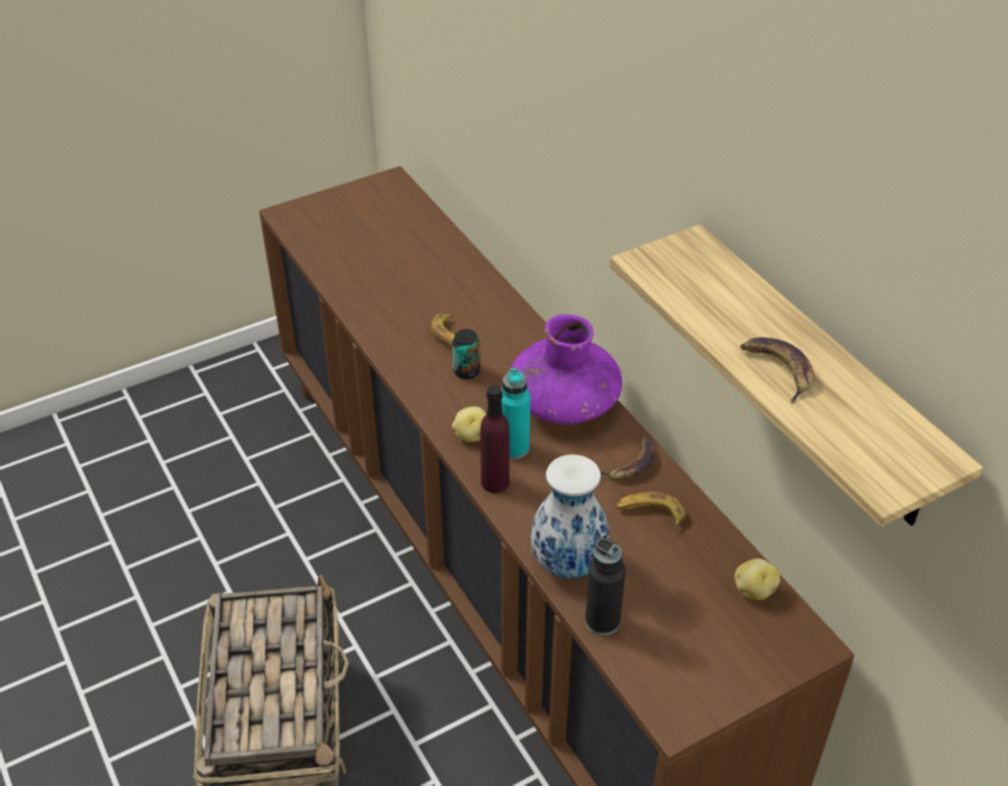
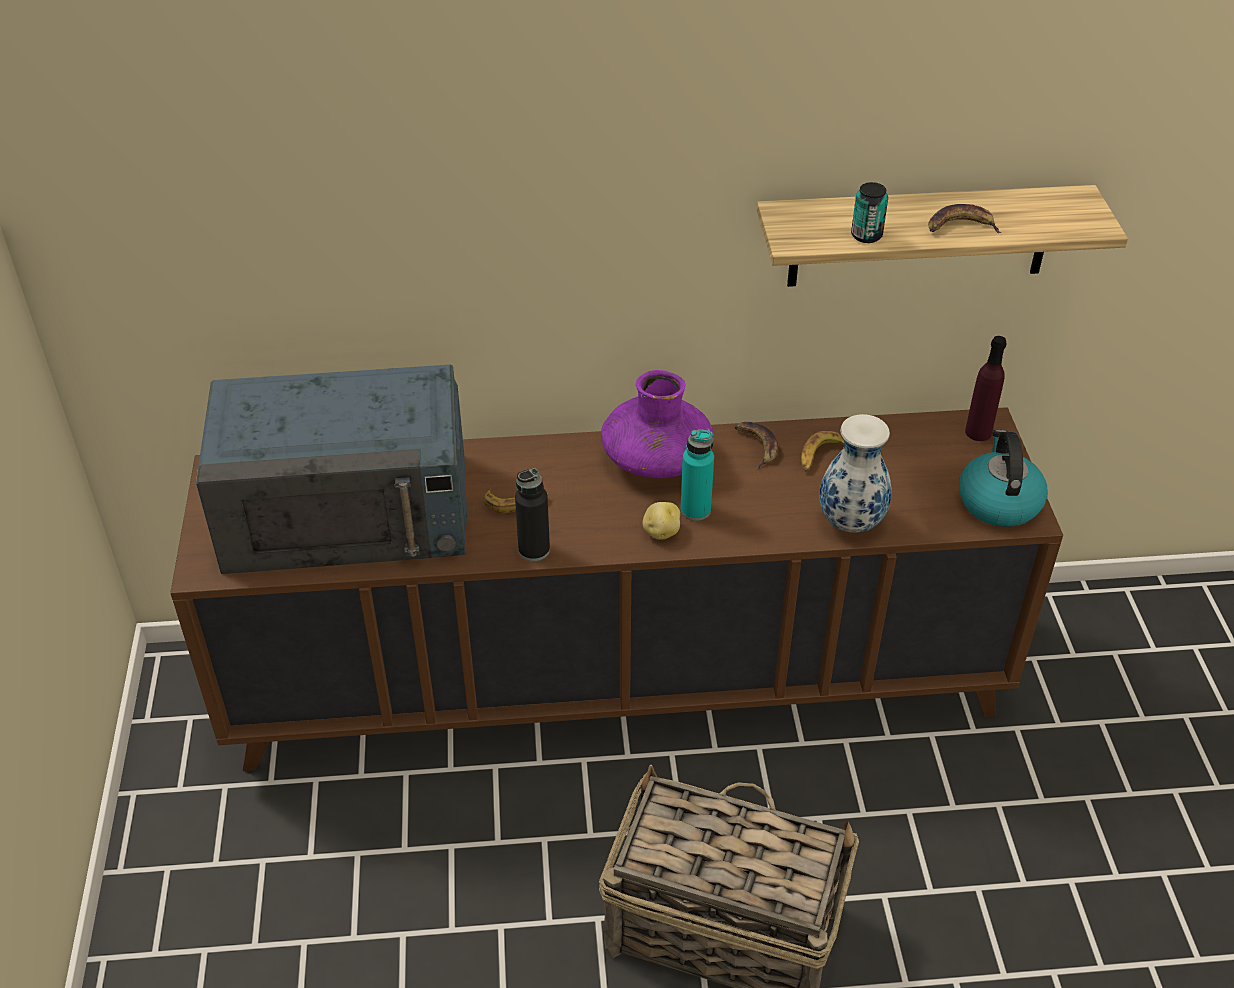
camera: 65 degrees left, 0 degrees up
can [452,329,481,379] -> can moved to [851,182,888,243]
purple bottle [480,385,510,493] -> purple bottle moved to [965,336,1007,441]
black bottle [585,537,626,635] -> black bottle moved to [515,468,550,561]
potato [735,558,780,600] -> none
none -> blue microwave [196,364,467,574]
none -> kettle [959,430,1048,527]

